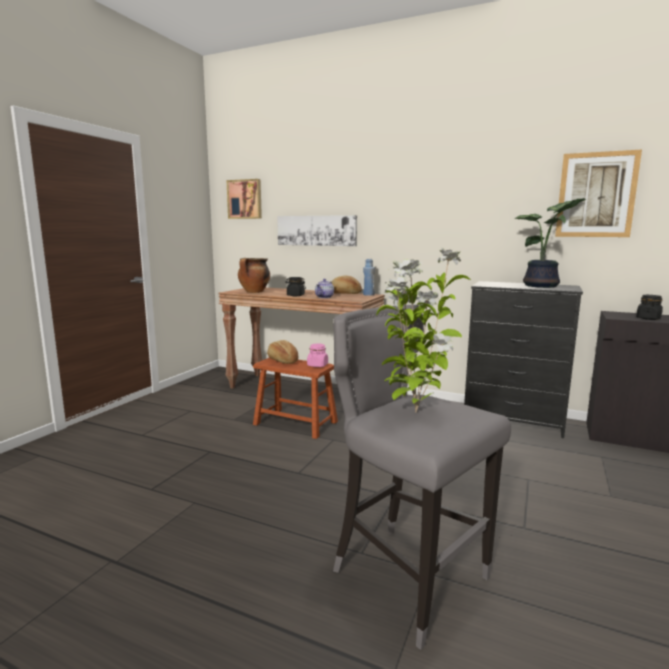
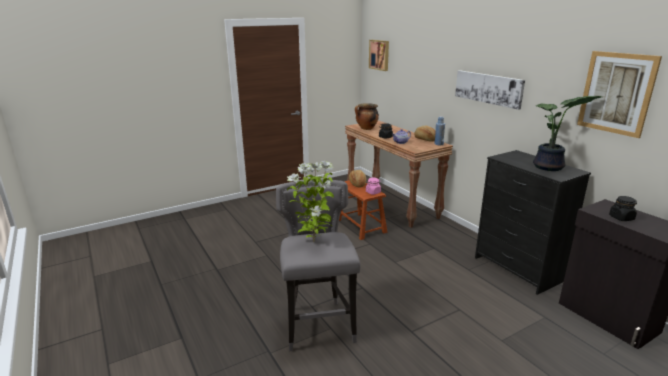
camera: 35 degrees right, 10 degrees up
picture [277,215,357,246] -> picture moved to [455,70,525,110]

